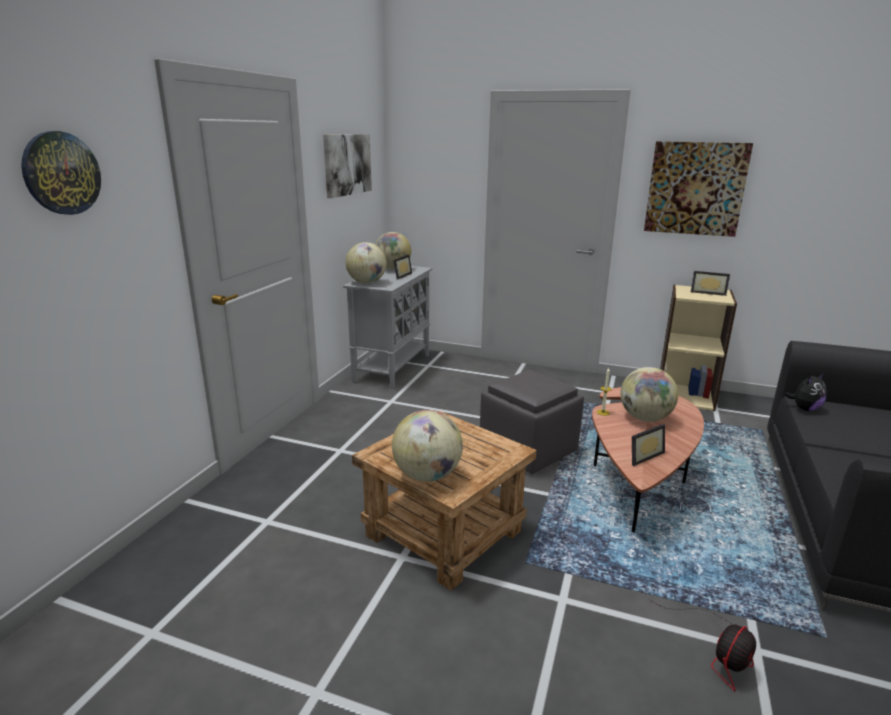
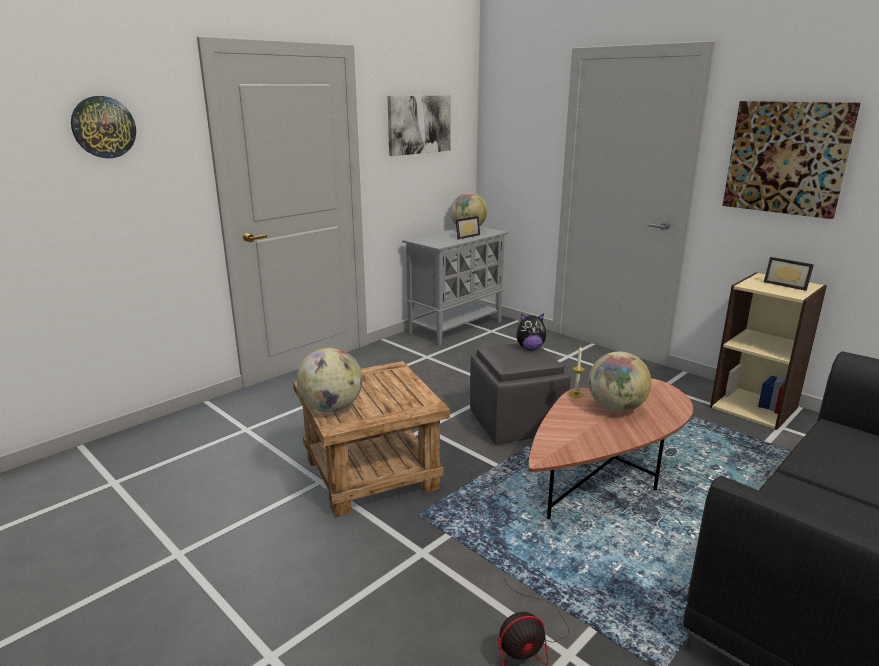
camera: 25 degrees right, 0 degrees up
globe [346,242,387,283] -> none
picture frame [632,424,665,466] -> none
plush toy [785,373,827,411] -> plush toy moved to [516,313,546,350]

